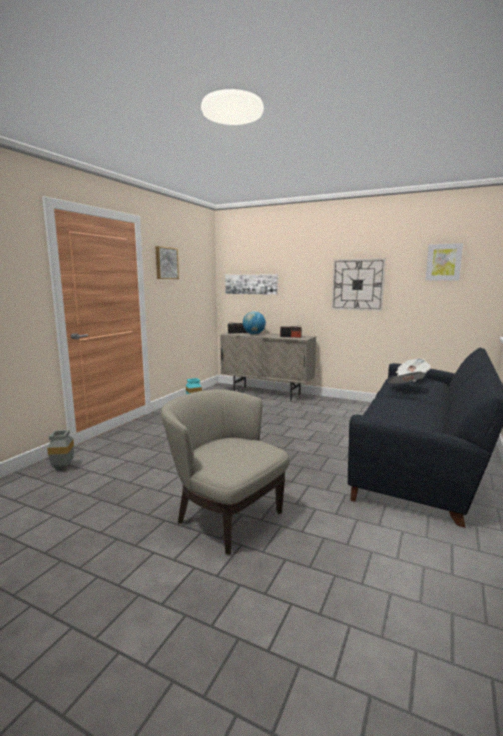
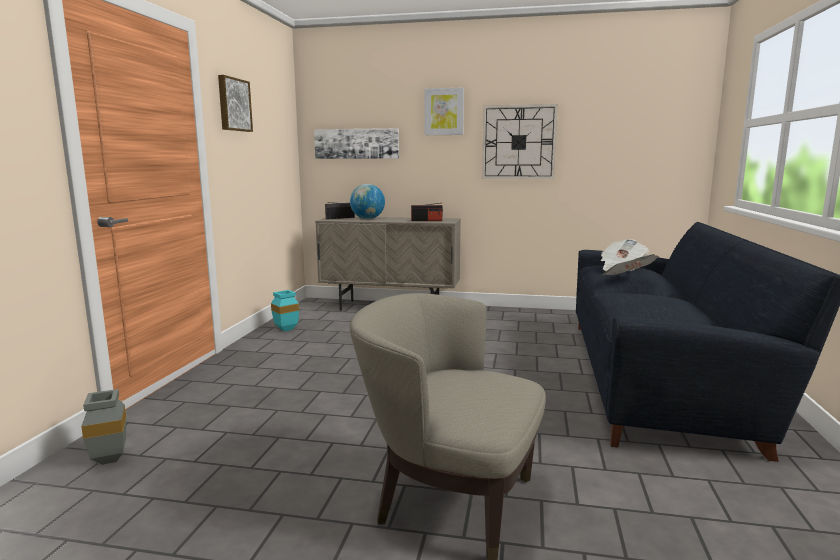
camera: 15 degrees left, 0 degrees up
picture [426,243,463,280] -> picture moved to [425,88,464,135]

